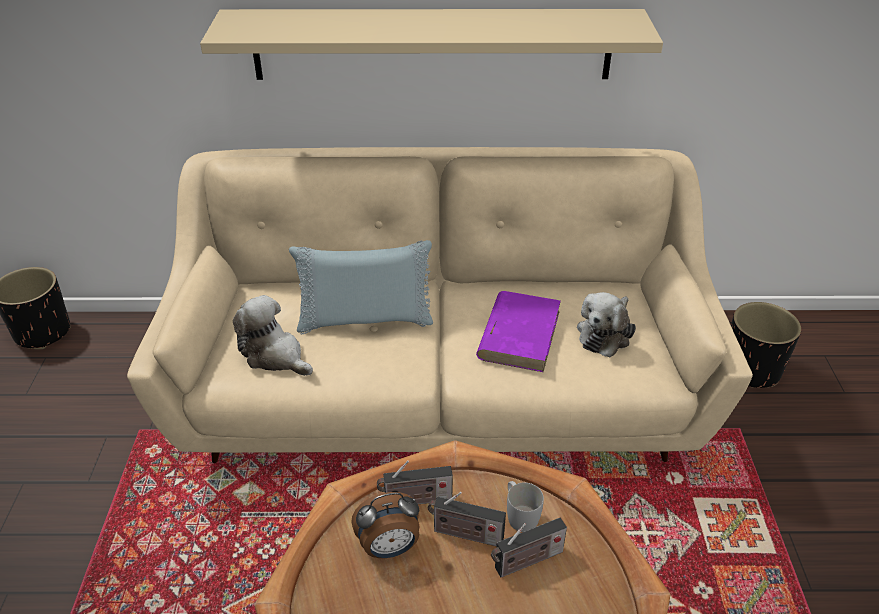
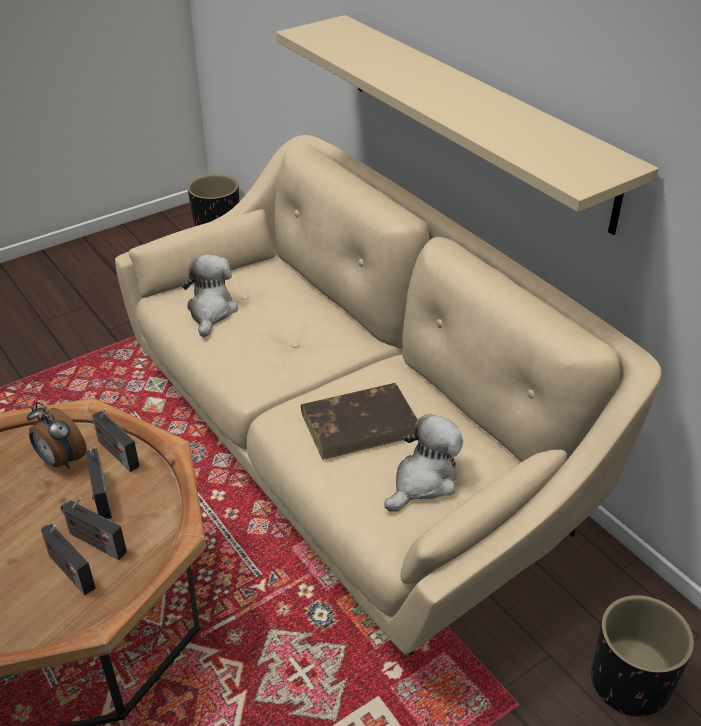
camera: 55 degrees right, 0 degrees up
blue pillow [289,240,433,335] -> none
purple book [476,291,561,372] -> brown book [301,383,418,460]
white mug [507,481,544,532] -> none
plush toy [577,292,636,358] -> plush toy turned 135 degrees clockwise [384,414,463,512]
none -> radio [41,524,96,595]

